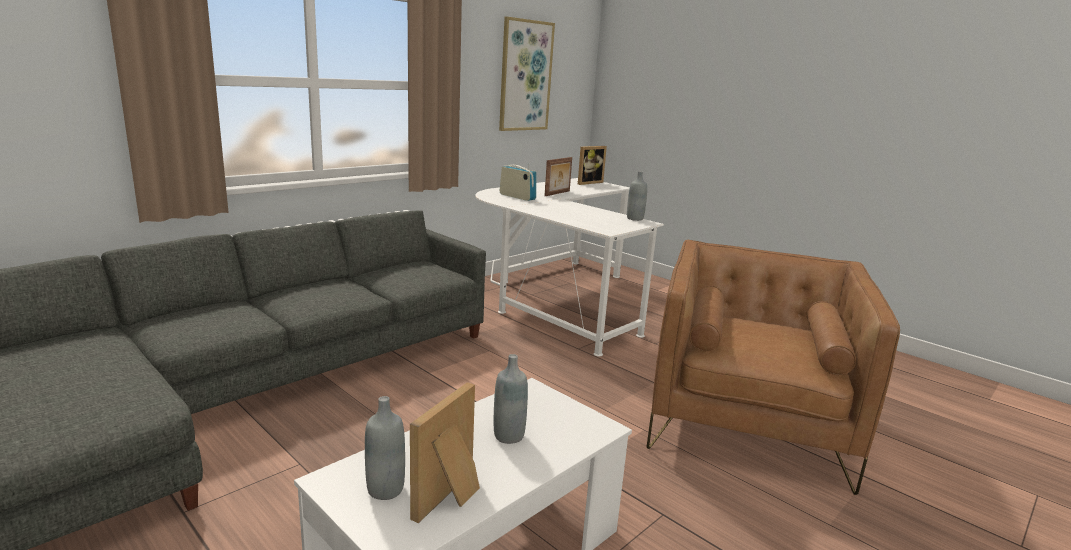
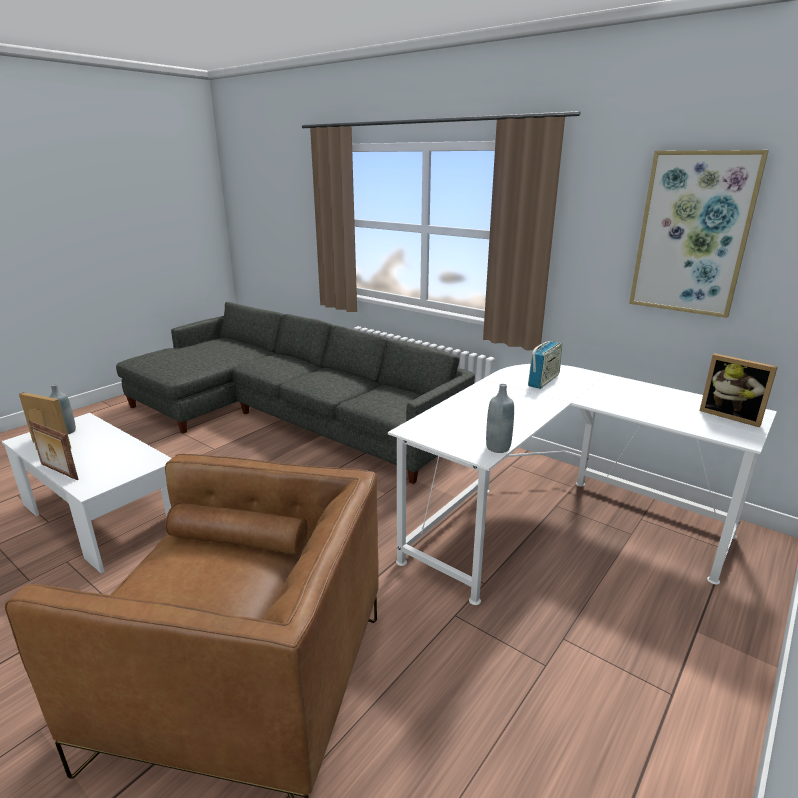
camera: 85 degrees right, 5 degrees up
grey bottle [494,354,528,444] -> none
picture frame [544,157,572,196] -> picture frame moved to [29,420,79,480]

